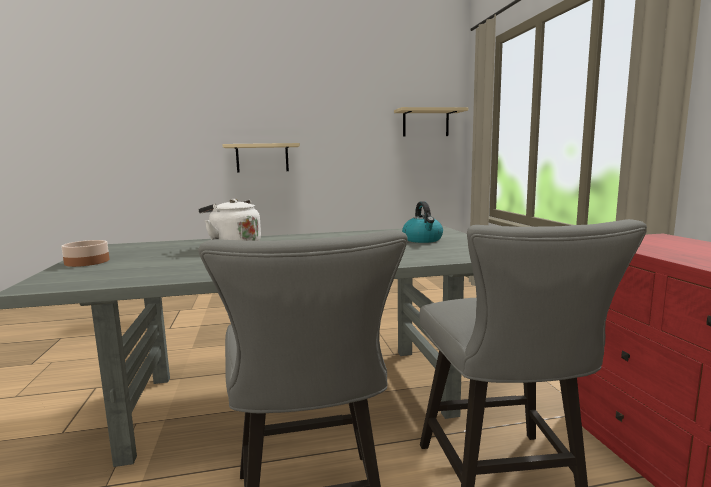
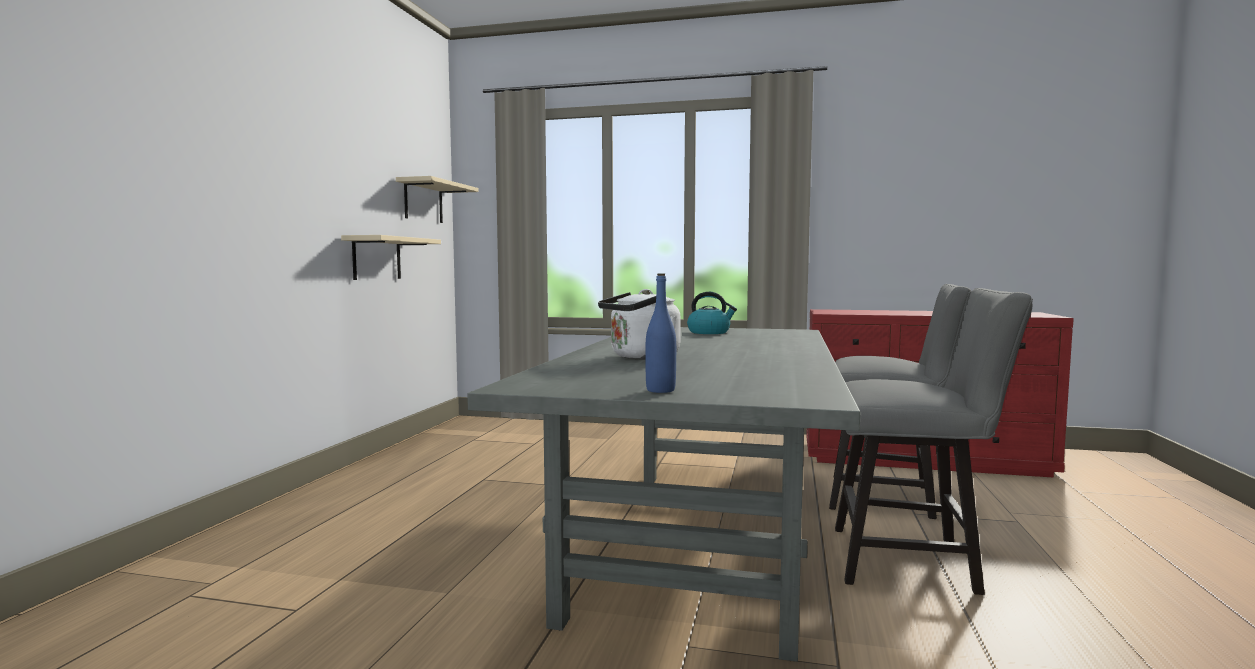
camera: 65 degrees left, 5 degrees down
bowl [61,240,109,267] -> blue bottle [645,274,676,393]
beige shelf [222,143,300,173] -> beige shelf moved to [341,235,441,280]

